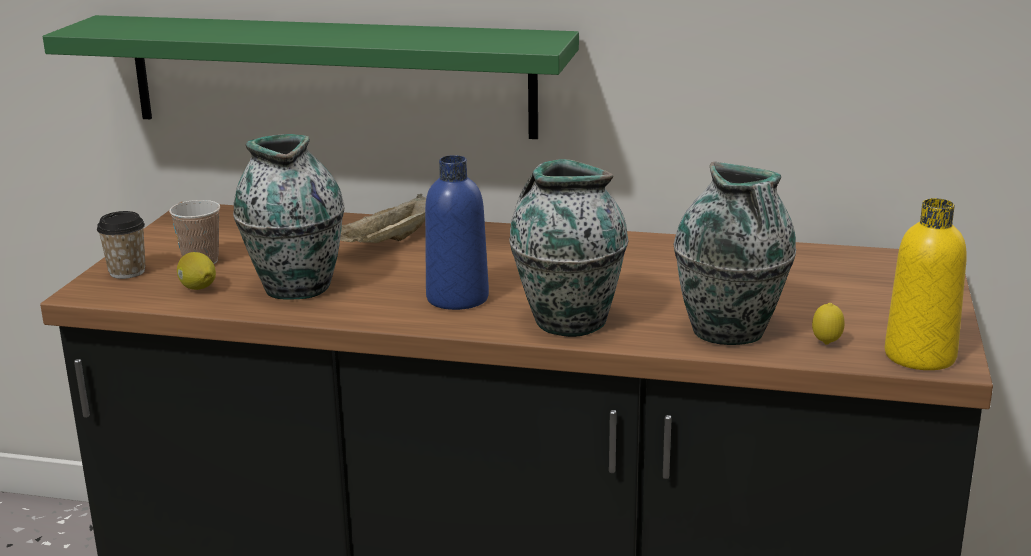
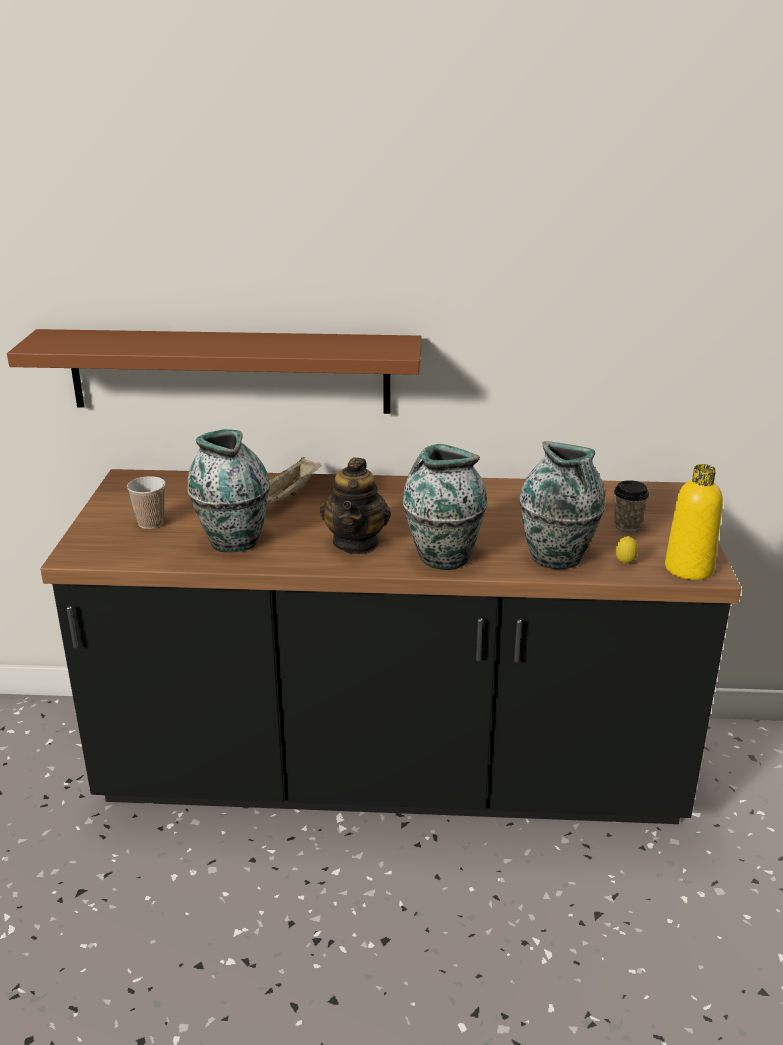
camera: 10 degrees left, 5 degrees up
green shelf [43,15,579,139] -> brown shelf [7,329,422,414]
cup [97,211,145,279] -> cup moved to [614,480,649,532]
lemon [177,252,216,290] -> none
blue bottle [425,155,489,310] -> teapot [320,457,391,554]

